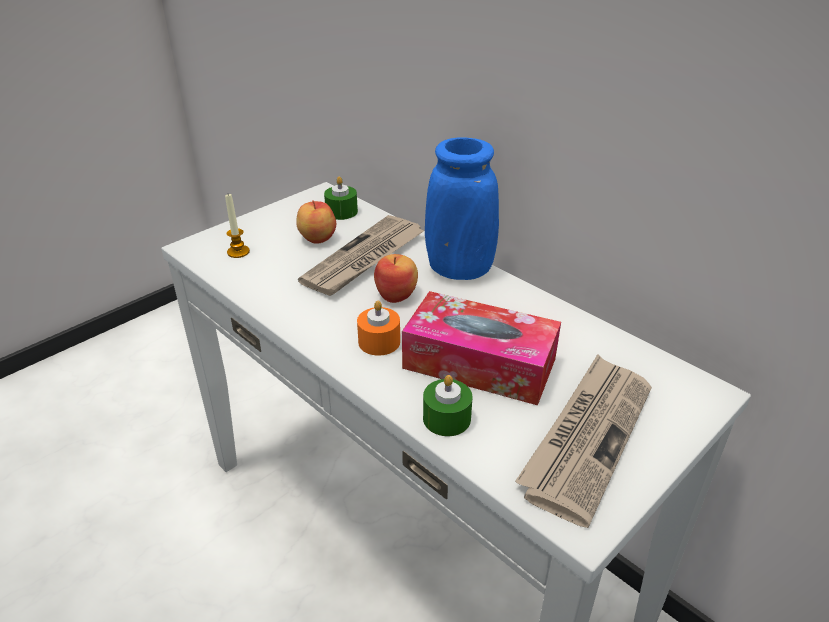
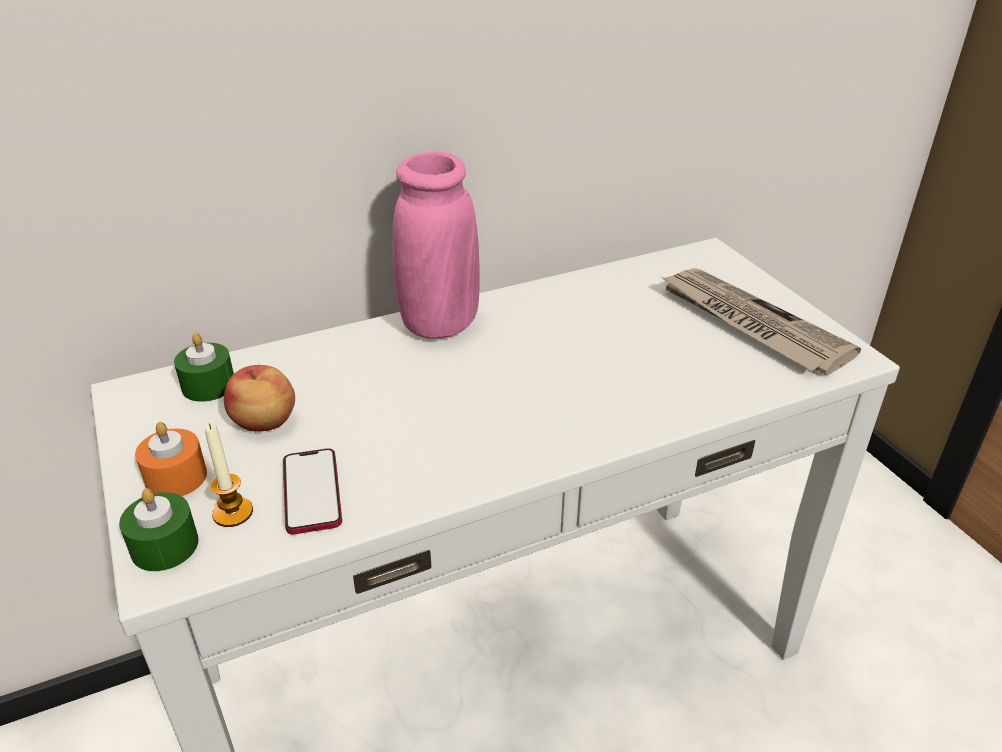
camera: 70 degrees left, 0 degrees up
newspaper [298,215,424,296] -> none
orange candle [357,301,400,356] -> orange candle moved to [135,422,207,496]
apple [374,254,418,303] -> none
tissue box [402,291,561,405] -> none
green candle [423,375,473,436] -> green candle moved to [119,488,199,571]
blue vase [425,137,499,280] -> pink vase [393,152,480,339]
none -> phone [283,448,342,534]

